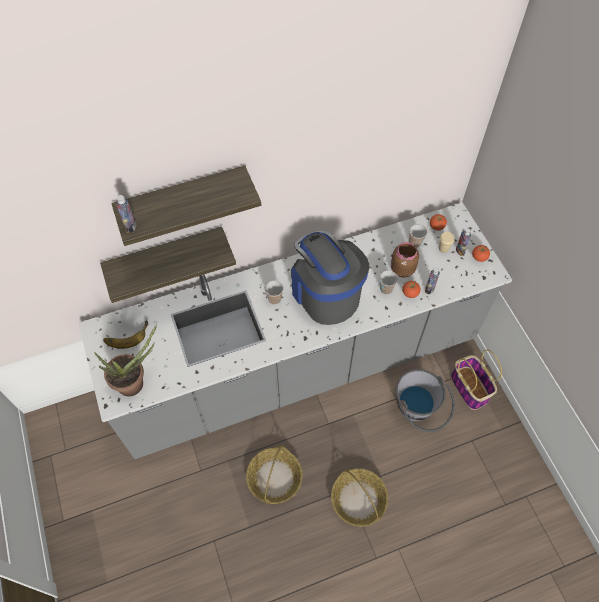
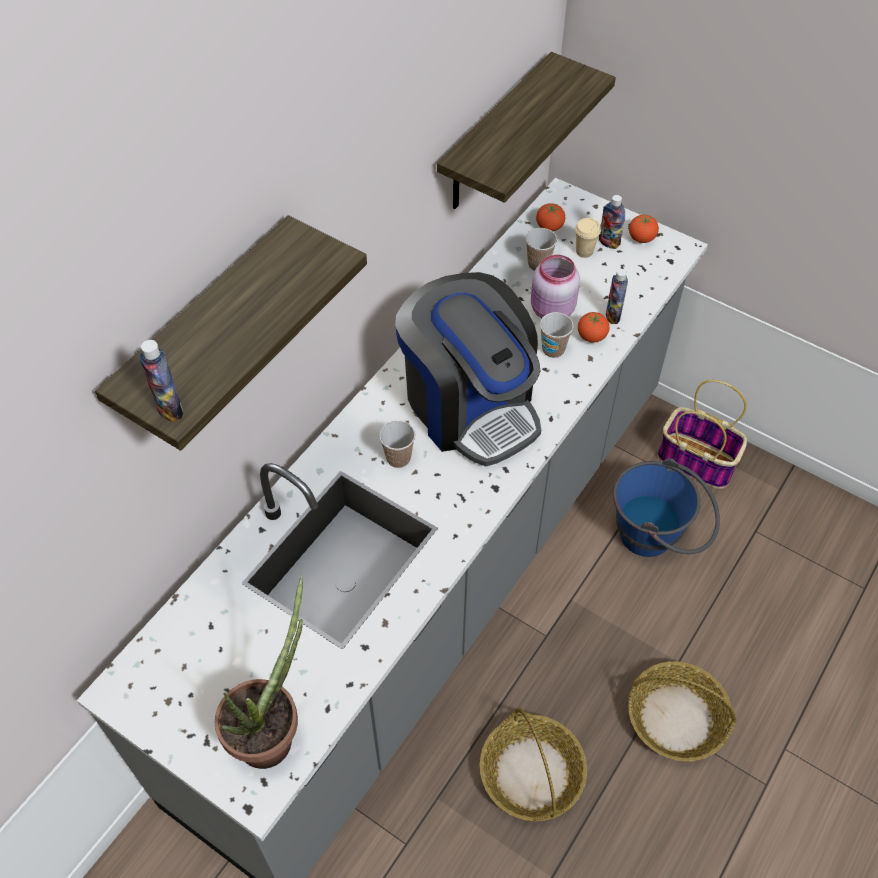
camera: 35 degrees left, 5 degrees down
shelf [100,227,236,303] -> shelf moved to [437,52,616,209]
banana [103,321,148,349] -> none
coffee machine [291,231,369,325] -> coffee machine turned 150 degrees counterclockwise [395,272,541,466]
brown jar [391,242,419,278] -> pink jar [531,254,580,318]
grey bucket [395,369,455,432] -> blue bucket [613,458,720,557]

